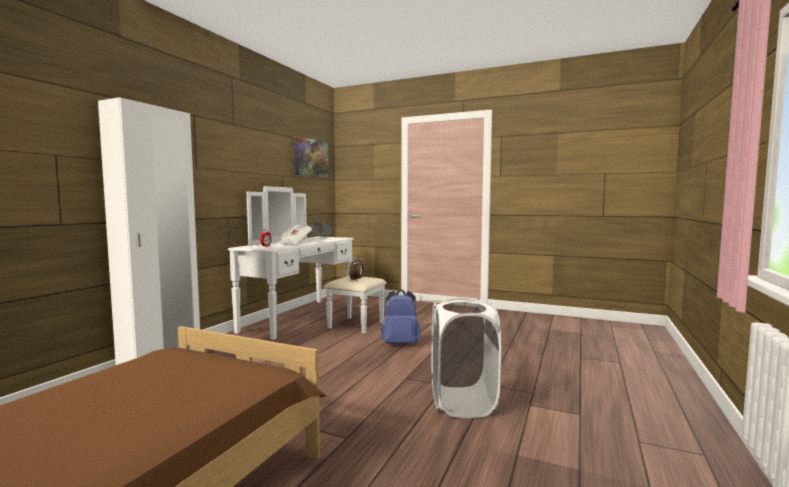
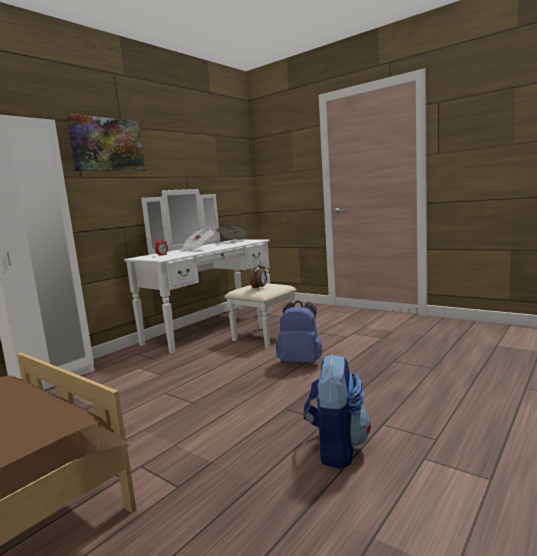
camera: 15 degrees right, 5 degrees up
picture [294,136,329,178] -> picture moved to [66,114,145,171]
white laundry basket [431,298,501,418] -> backpack [304,354,371,469]

